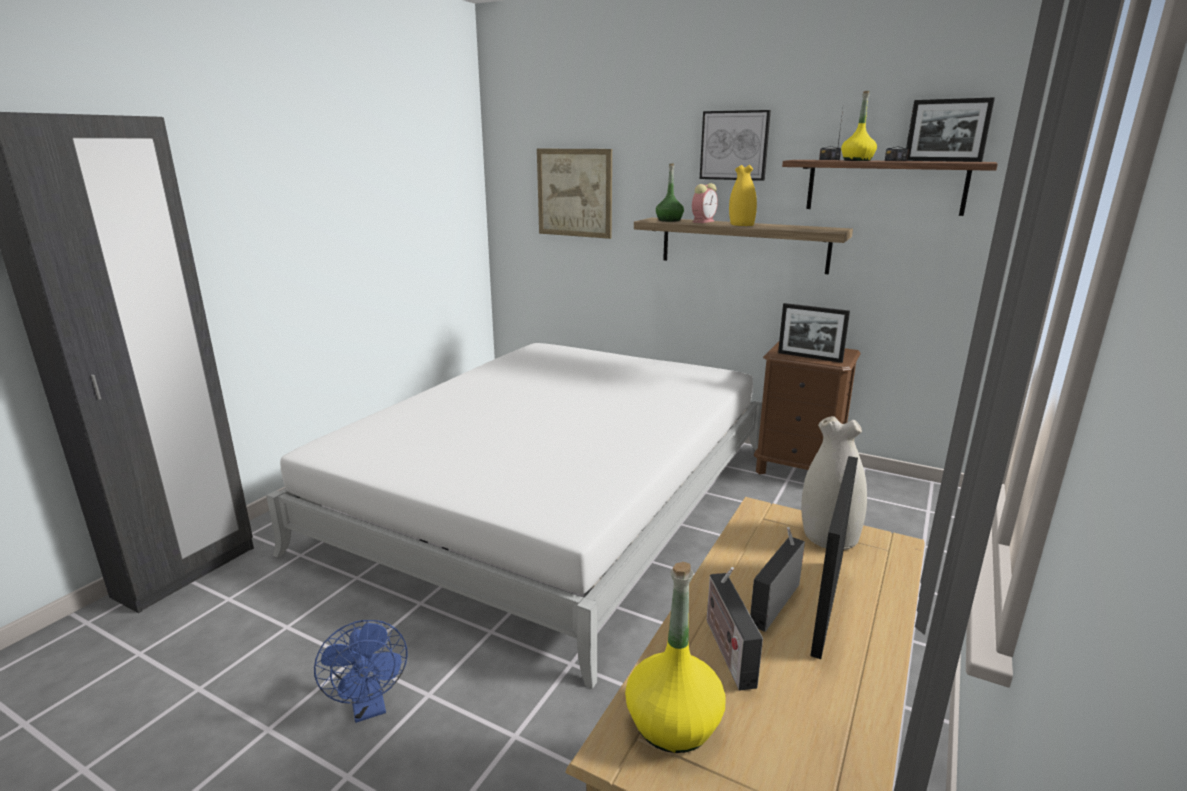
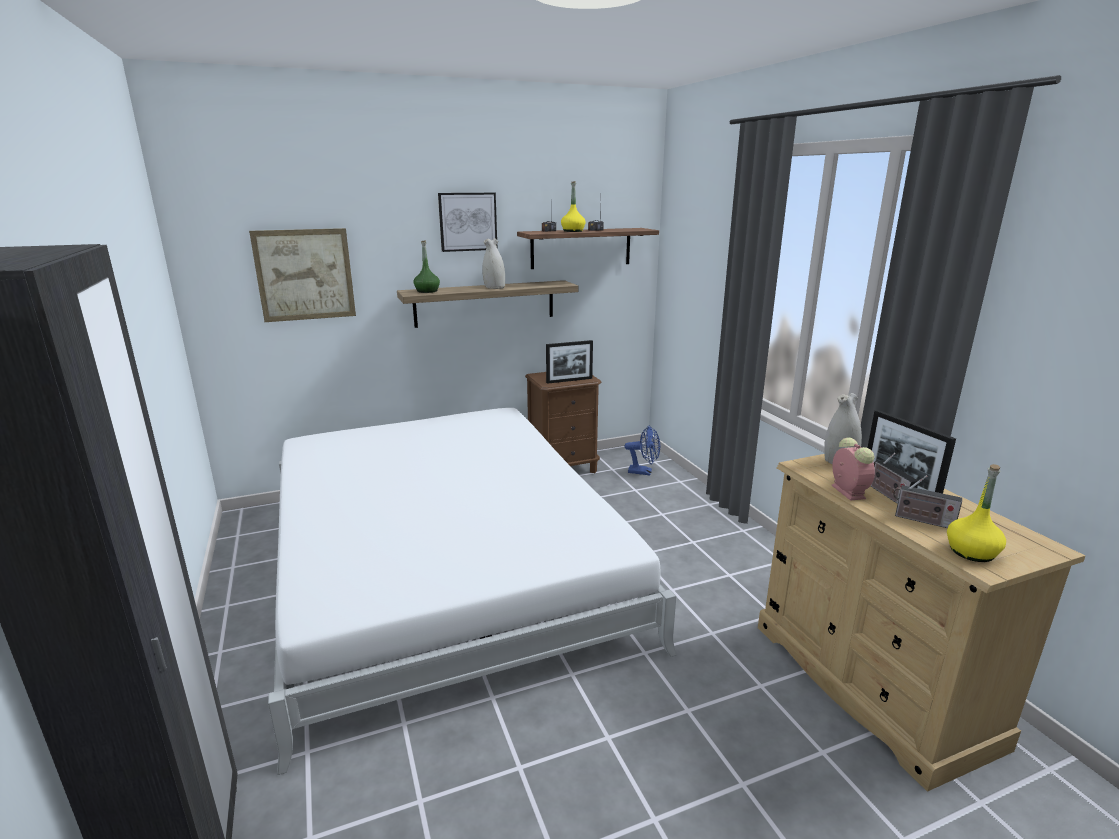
camera: 50 degrees left, 0 degrees up
blue fan [314,620,407,723] -> blue fan moved to [625,425,660,476]
alarm clock [692,183,718,223] -> alarm clock moved to [831,437,875,501]
yellow vase [729,165,757,226] -> white vase [482,238,505,289]
picture frame [907,97,995,162] -> none

